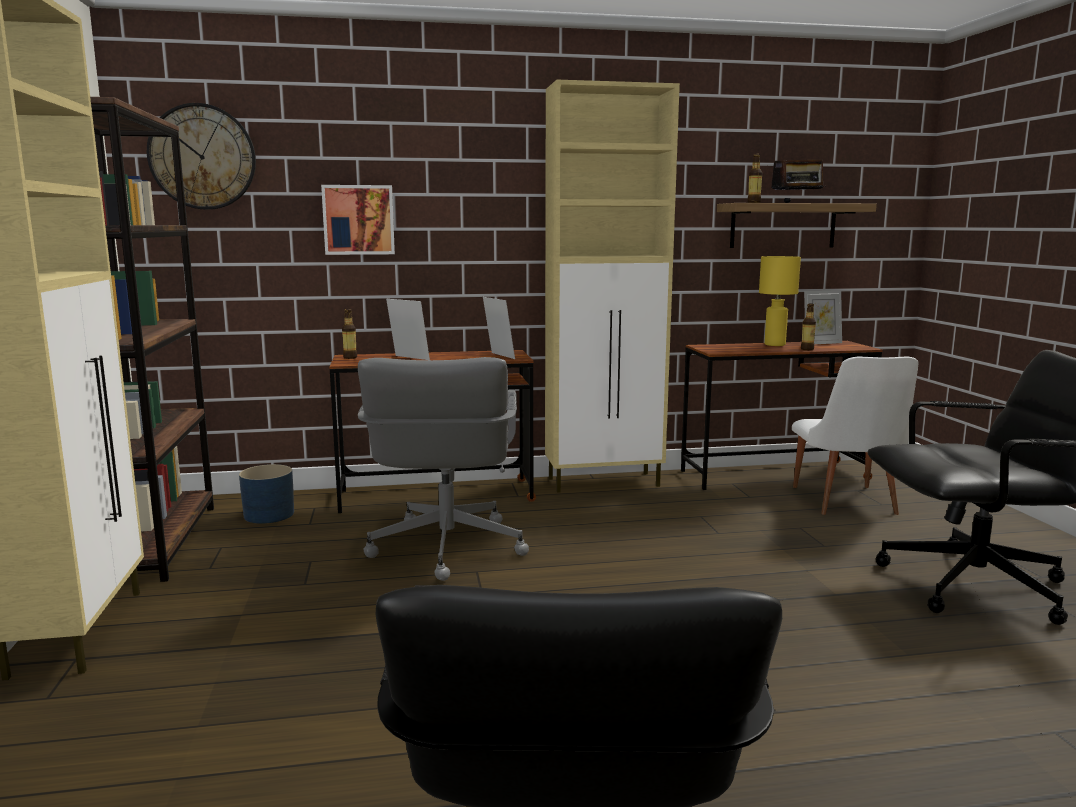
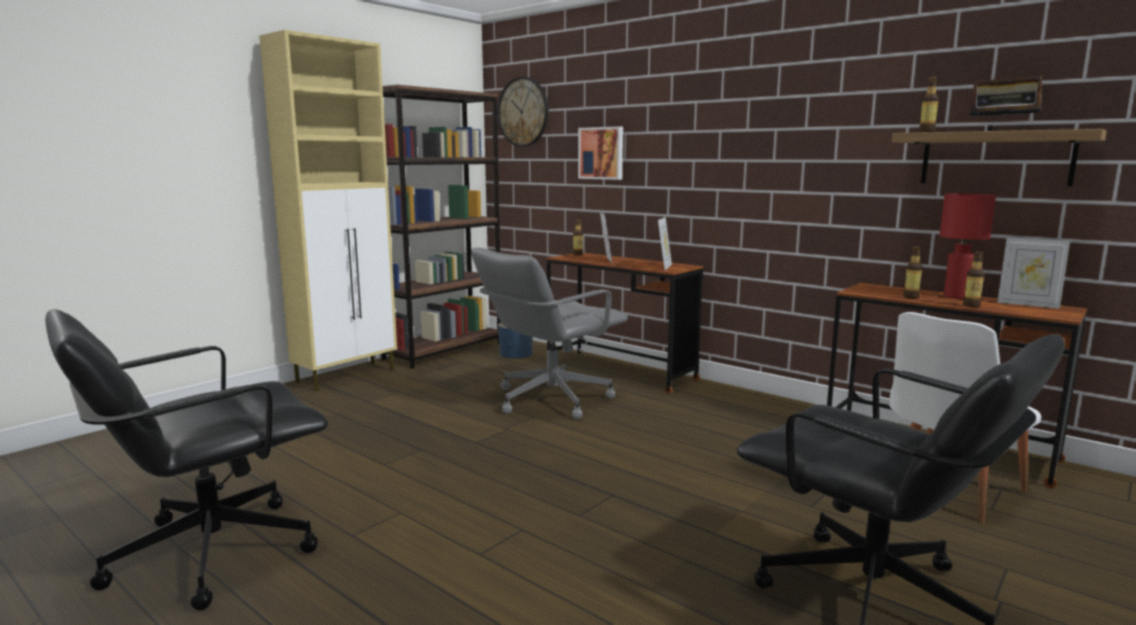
camera: 50 degrees right, 0 degrees up
beige cabinet [545,80,680,493] -> none
yellow table lamp [759,256,801,346] -> red table lamp [940,193,996,299]
none -> bottle [903,246,922,299]

